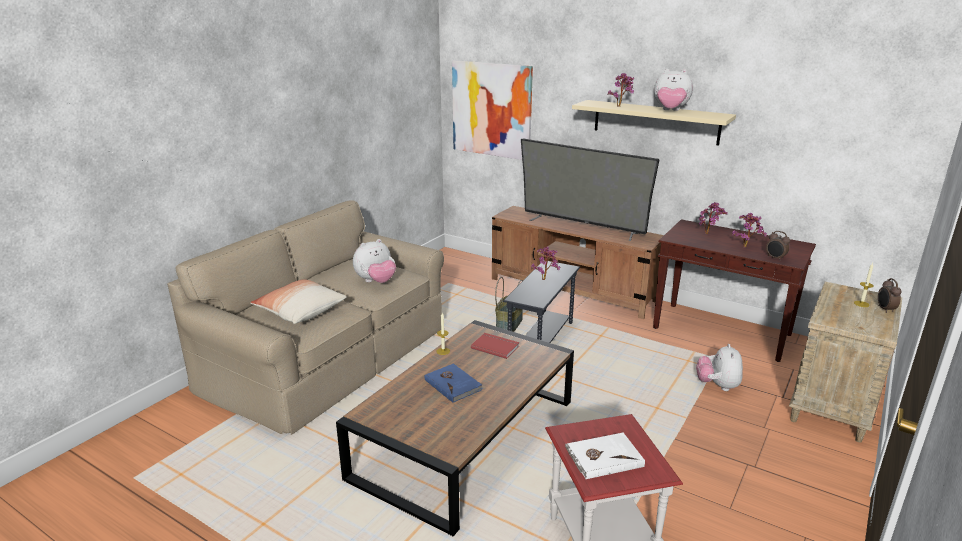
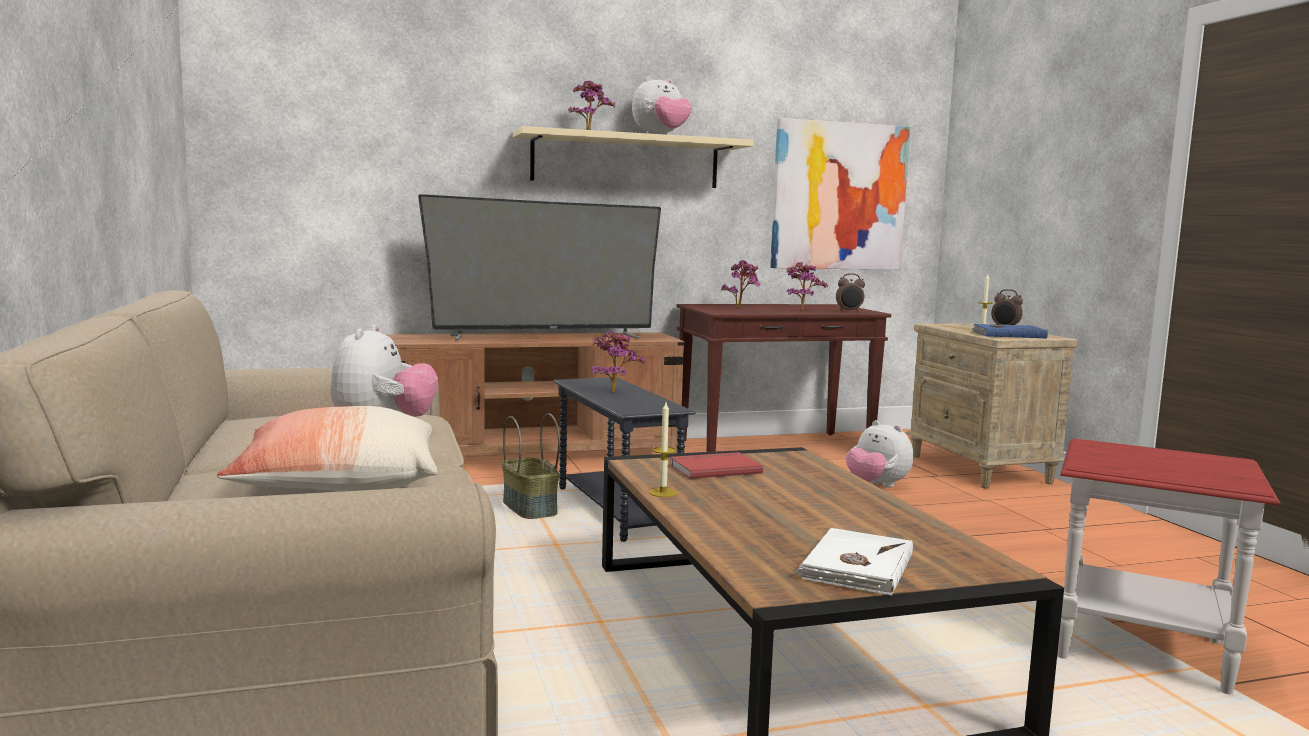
camera: 50 degrees left, 15 degrees down
blue book [425,363,483,403] -> blue book moved to [972,324,1048,338]
picture [452,60,533,160] -> picture moved to [770,118,910,270]
white book [565,433,645,479] -> white book moved to [794,528,913,596]

